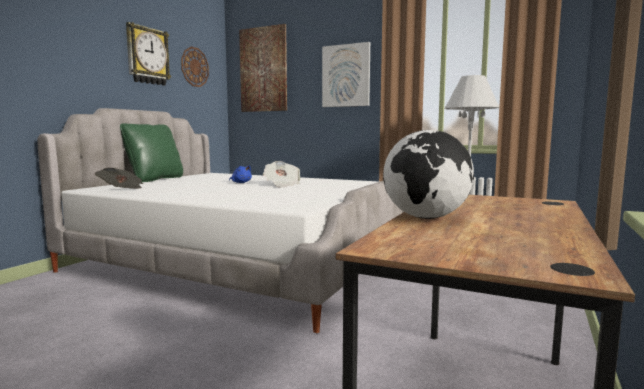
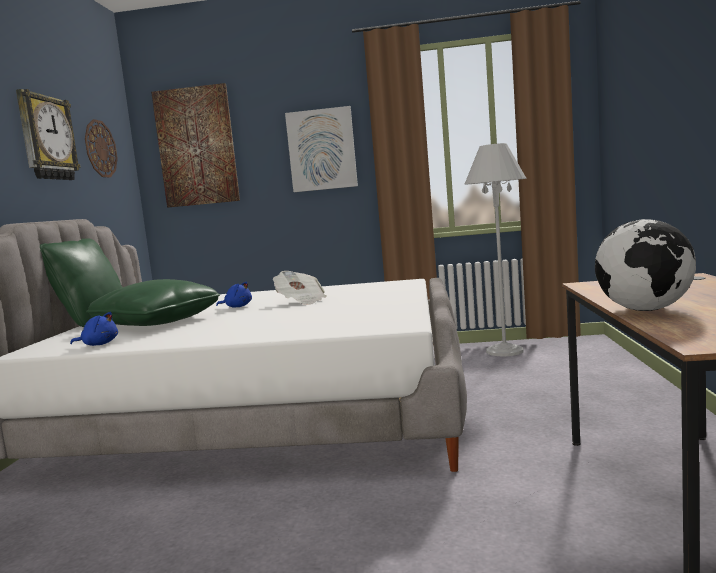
camera: 20 degrees left, 0 degrees up
newspaper [95,168,143,189] -> blue plush toy [70,312,118,346]
none -> green pillow [86,279,220,326]

